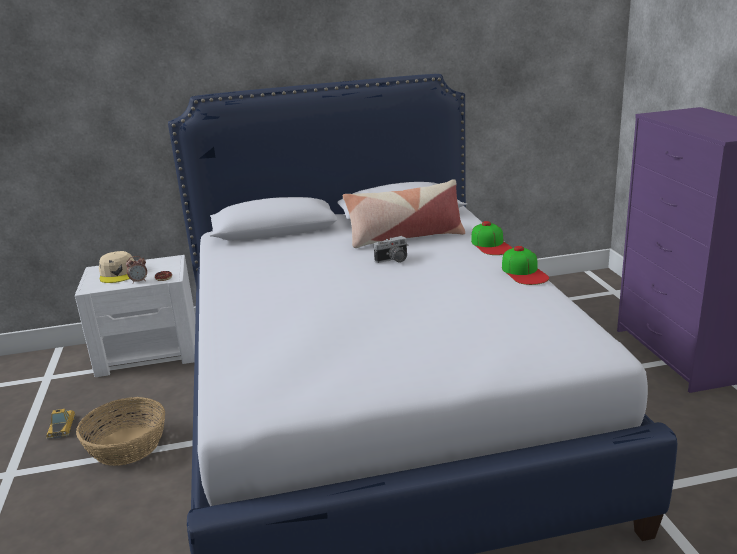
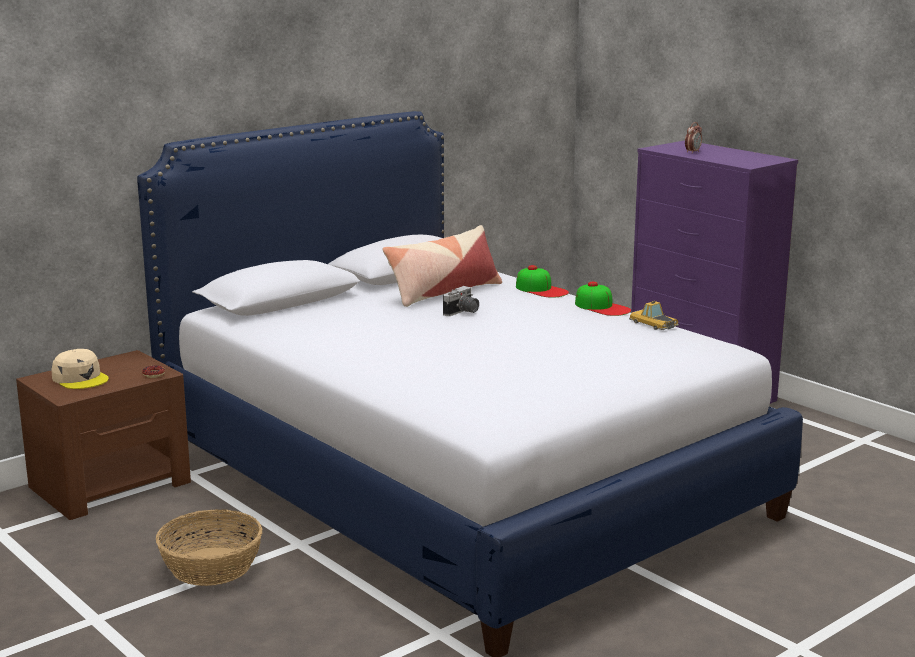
camera: 30 degrees left, 5 degrees down
toy car [46,409,76,439] -> toy car moved to [629,301,679,330]
white nightstand [75,255,196,377] -> brown nightstand [16,350,191,520]
alarm clock [126,256,147,283] -> alarm clock moved to [685,122,702,154]

